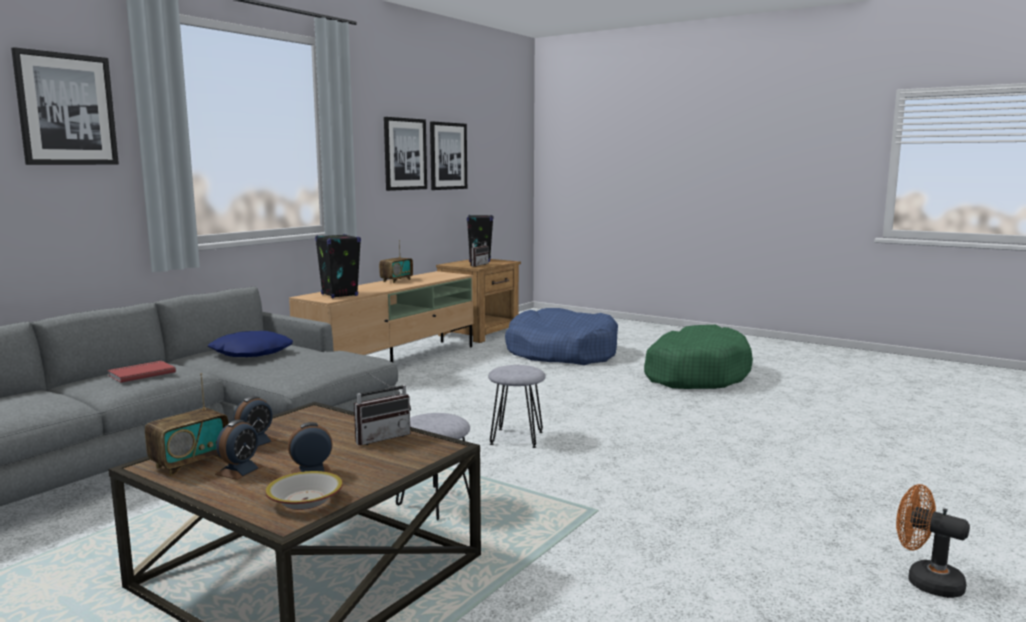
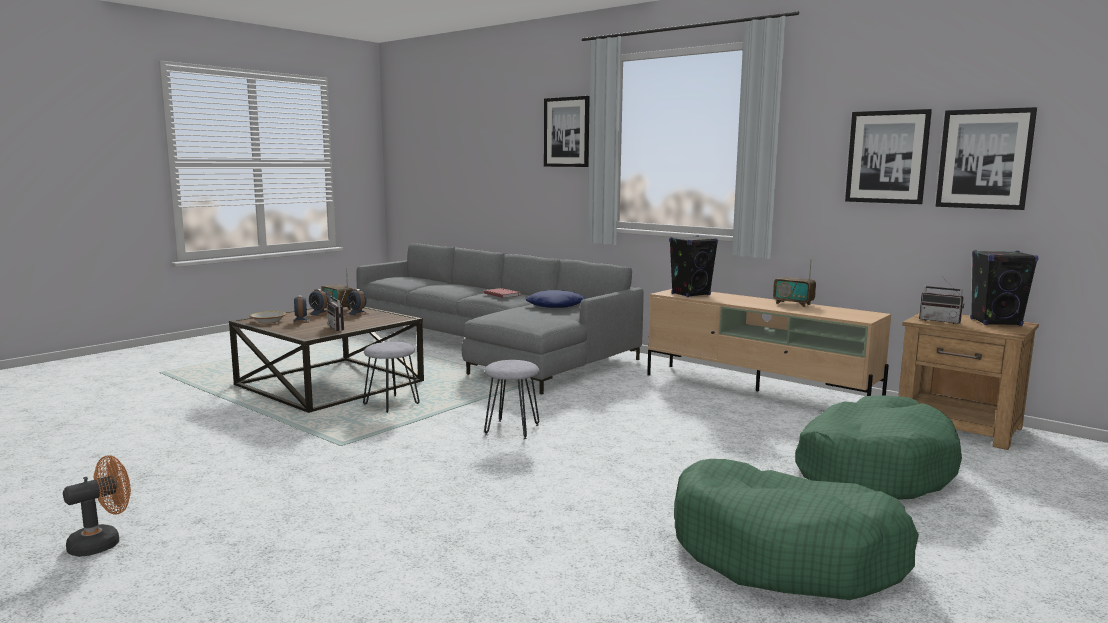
camera: 95 degrees right, 0 degrees up
blue dog bed [505,308,618,365] -> green dog bed [795,395,962,500]

